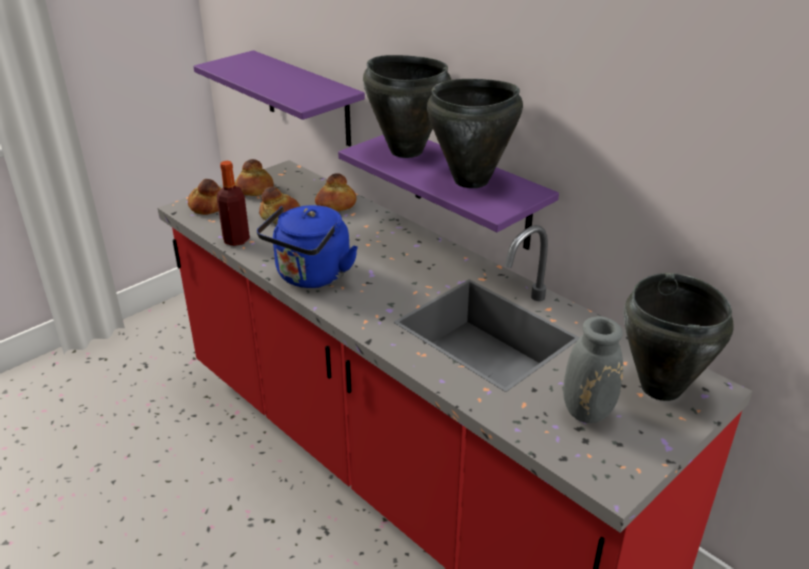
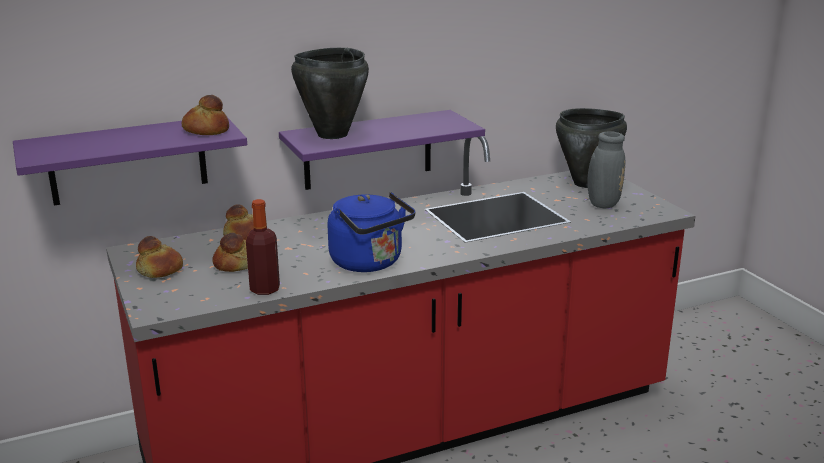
camera: 70 degrees left, 10 degrees down
bread [188,179,222,215] -> bread moved to [181,95,229,135]
black cooking pot [427,79,523,188] -> none

